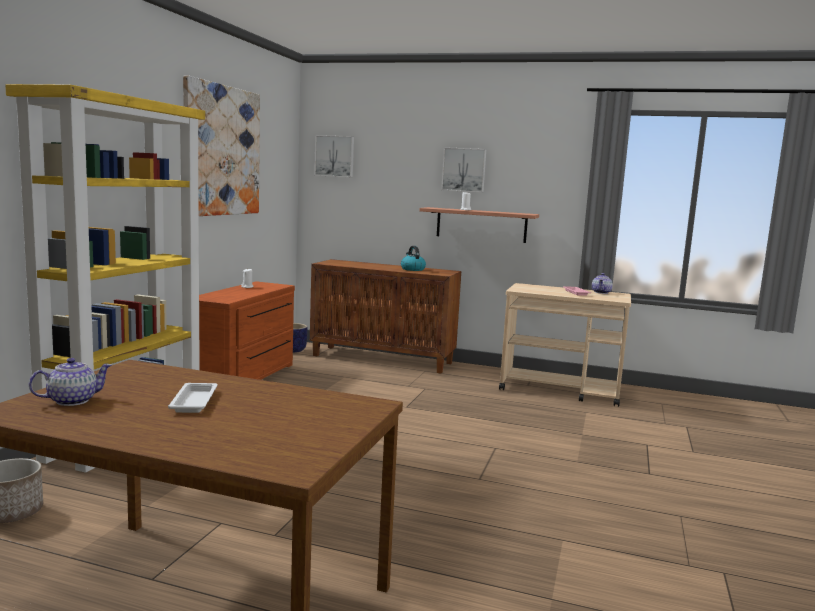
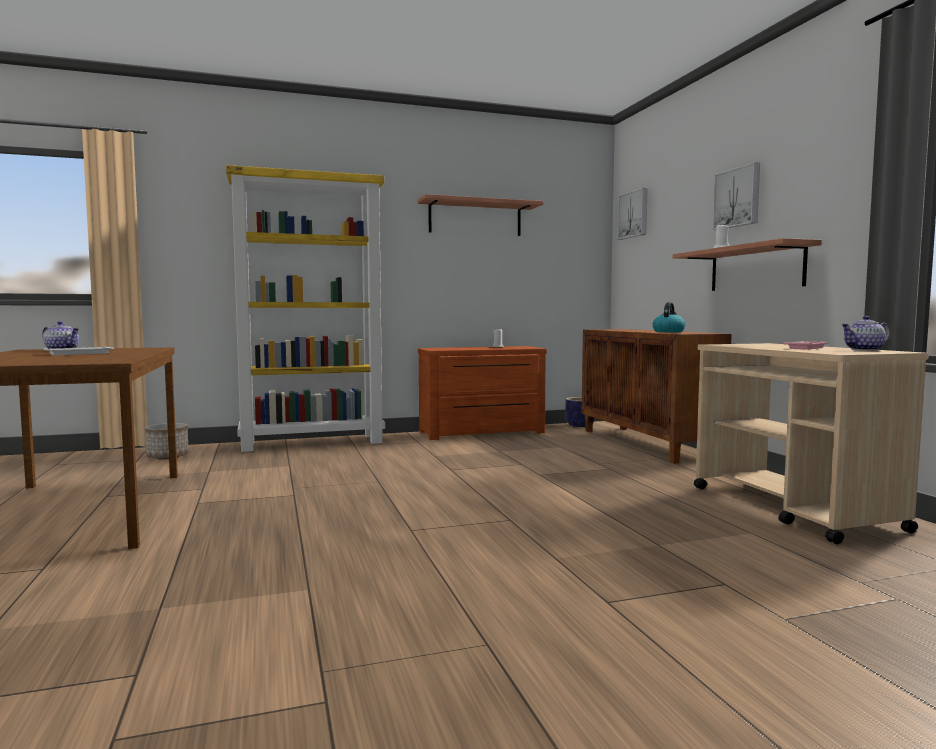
camera: 55 degrees right, 5 degrees down
picture [183,76,260,216] -> shelf [417,194,544,236]

